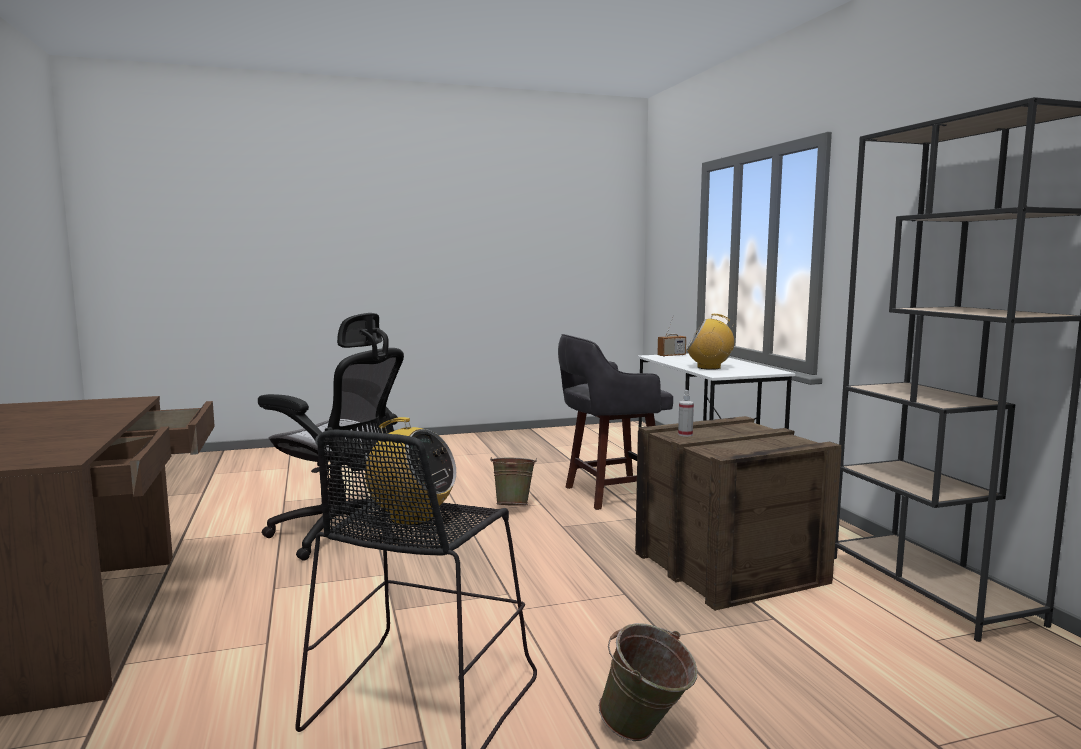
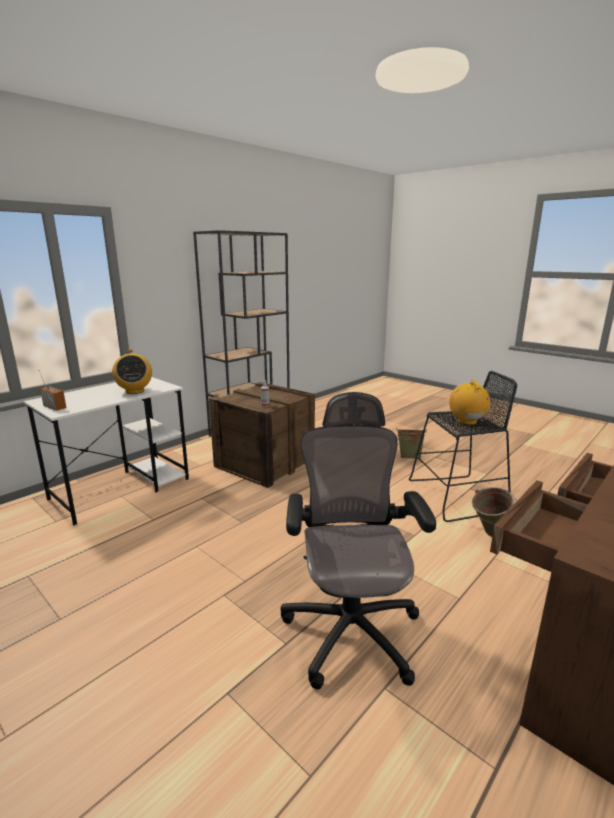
camera: 120 degrees left, 10 degrees up
green bucket [490,457,537,506] -> green bucket moved to [472,487,517,537]
grey stool [558,334,673,510] -> none

